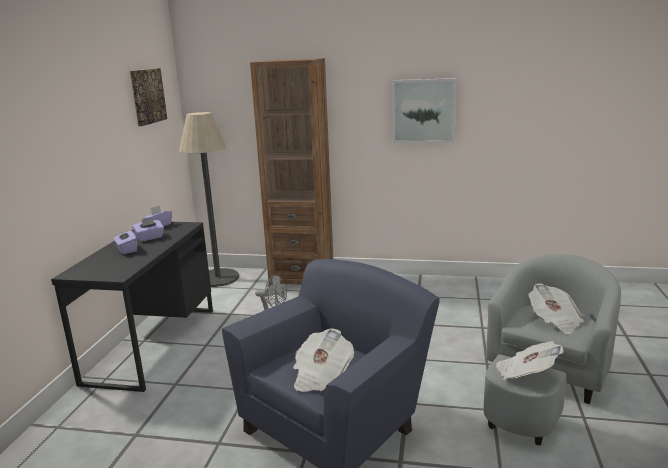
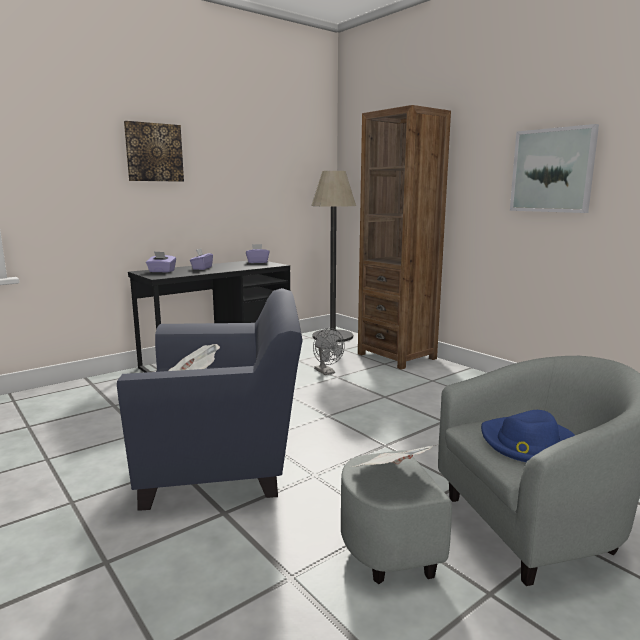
camera: 40 degrees right, 5 degrees down
picture [130,68,167,126] -> picture moved to [124,121,184,182]
purple tissue box [132,218,164,242] -> purple tissue box moved to [146,252,176,273]
newspaper [528,283,584,334] -> blue hat [481,410,575,462]

